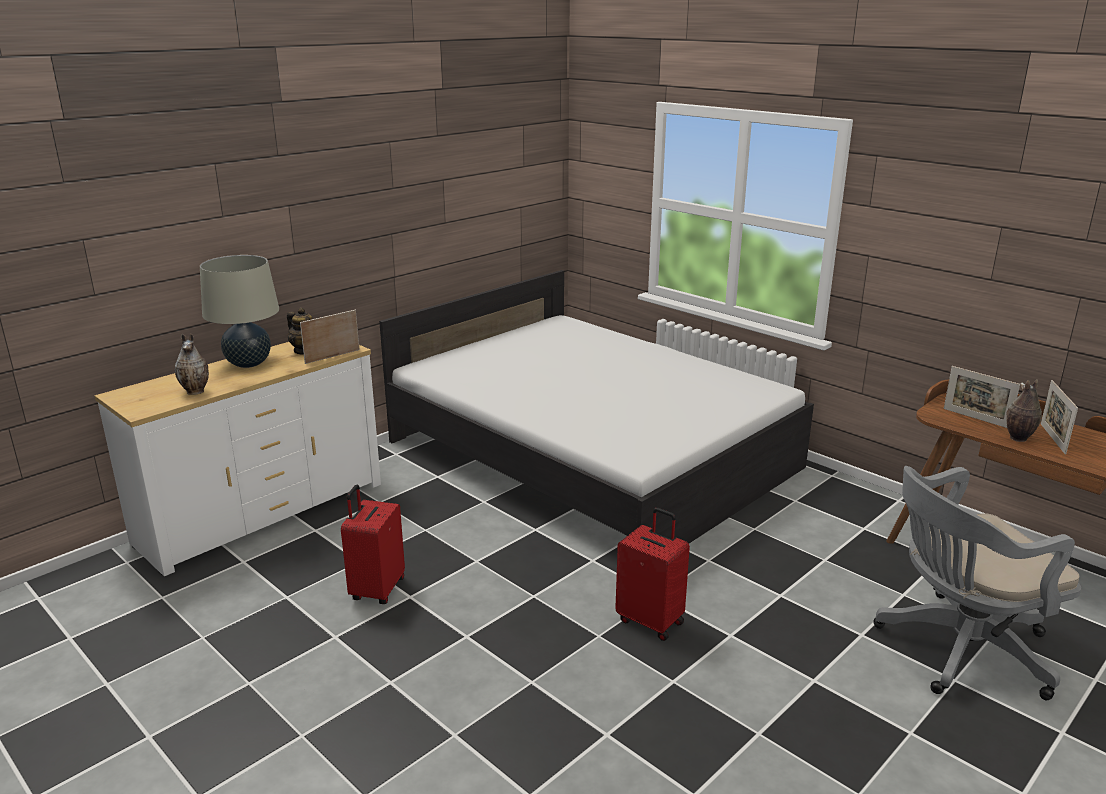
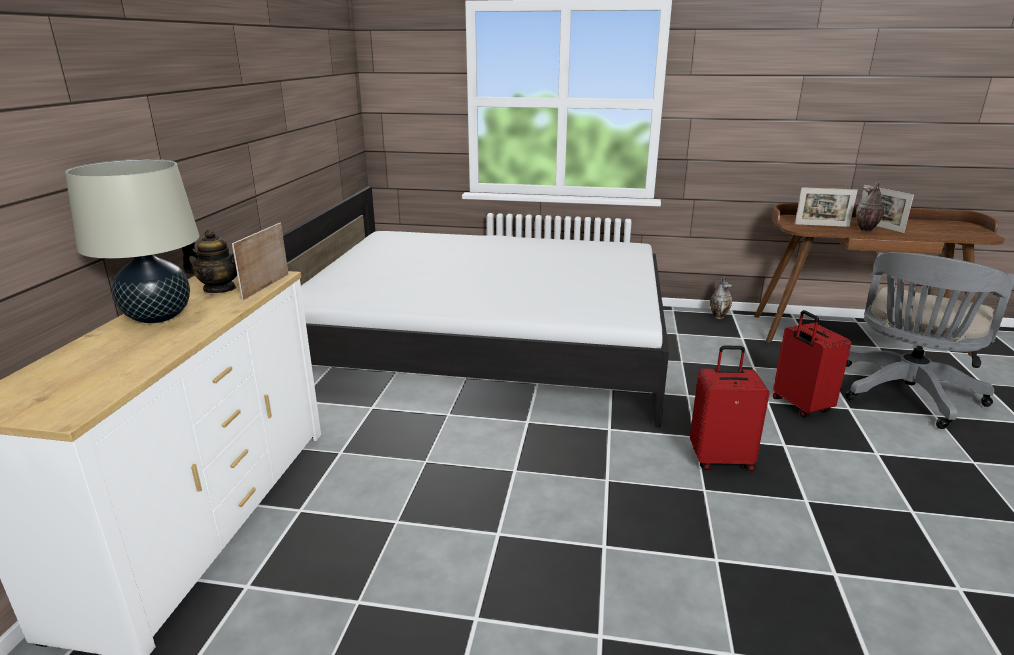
camera: 35 degrees left, 0 degrees up
vase [175,334,209,395] -> vase moved to [710,276,733,319]
red suitcase [341,485,405,604] -> red suitcase moved to [773,310,851,417]

